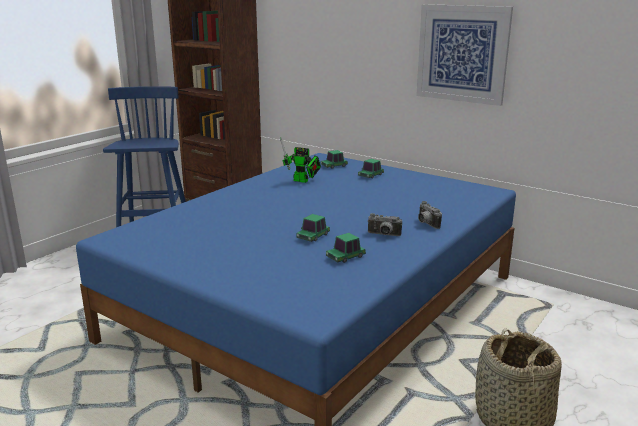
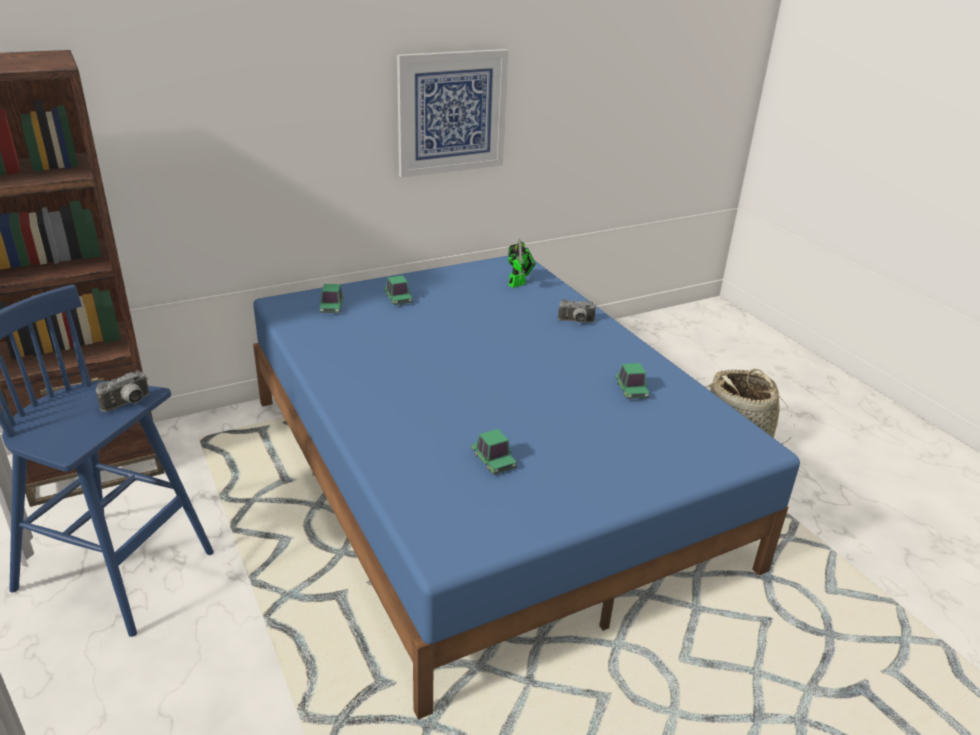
camera: 65 degrees left, 10 degrees up
toy robot [280,137,321,183] -> toy robot moved to [508,239,536,288]
toy car [296,214,330,242] -> toy car moved to [472,429,517,475]
camera [367,213,402,236] -> camera moved to [96,370,149,412]

